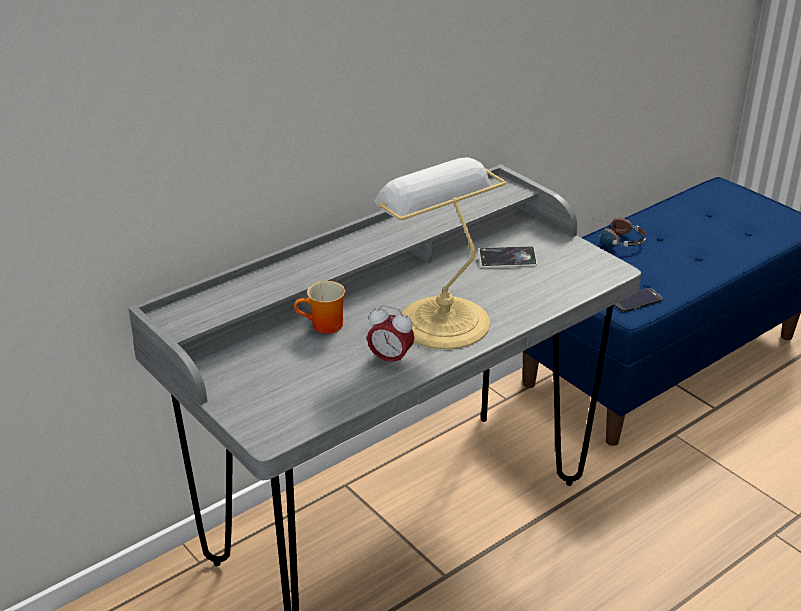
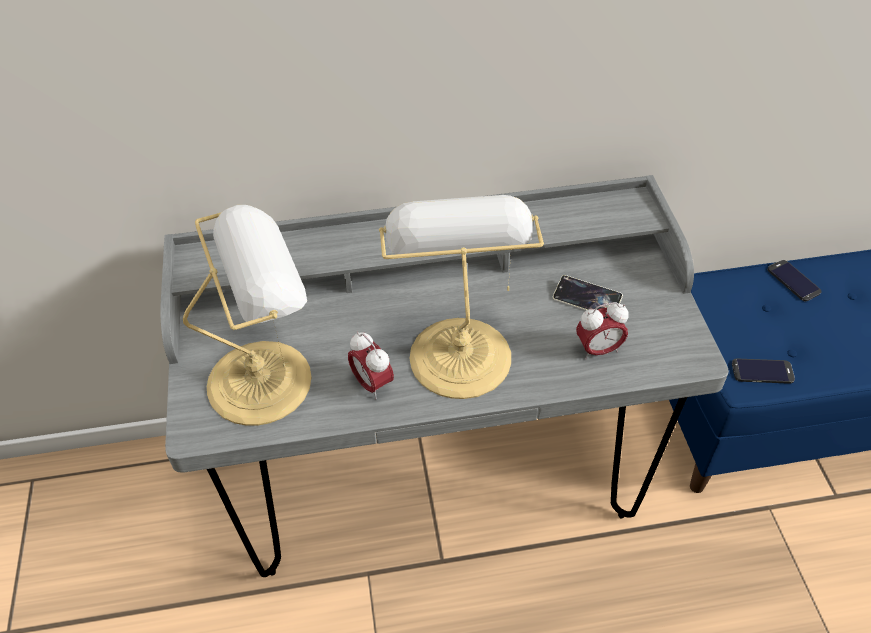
camera: 30 degrees right, 15 degrees up
mug [294,281,345,333] -> none
headphones [595,217,646,247] -> phone [767,260,822,301]
none -> table lamp [183,205,312,426]
none -> alarm clock [576,302,629,360]

